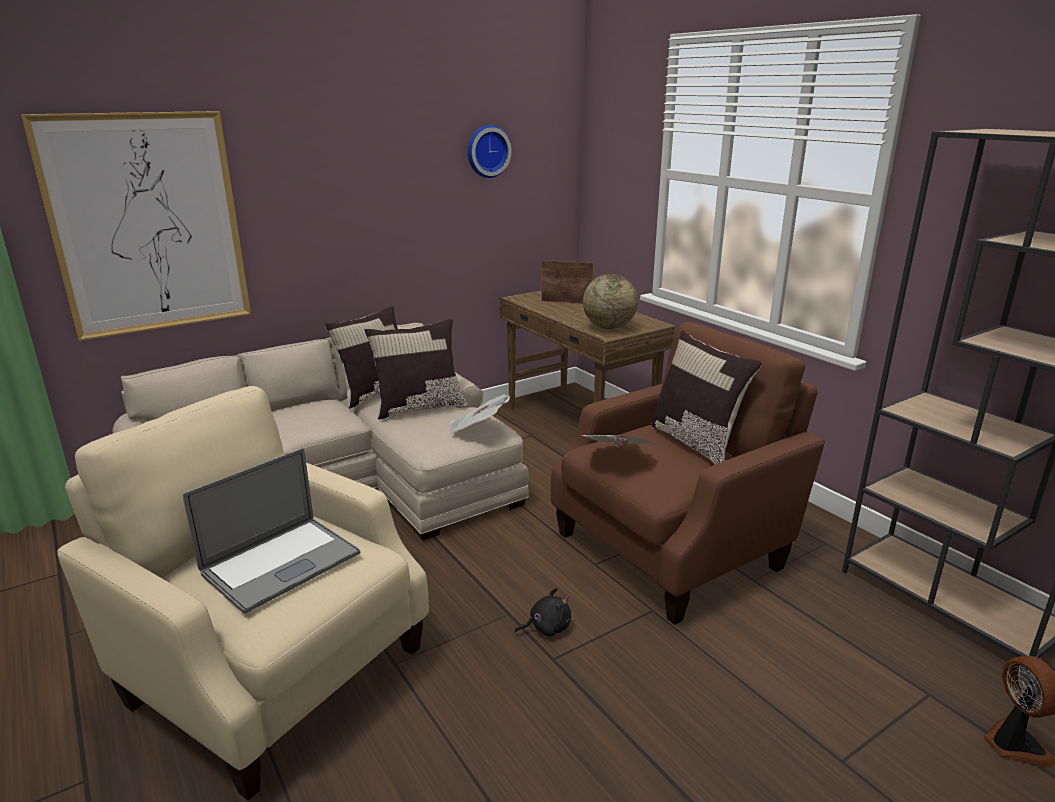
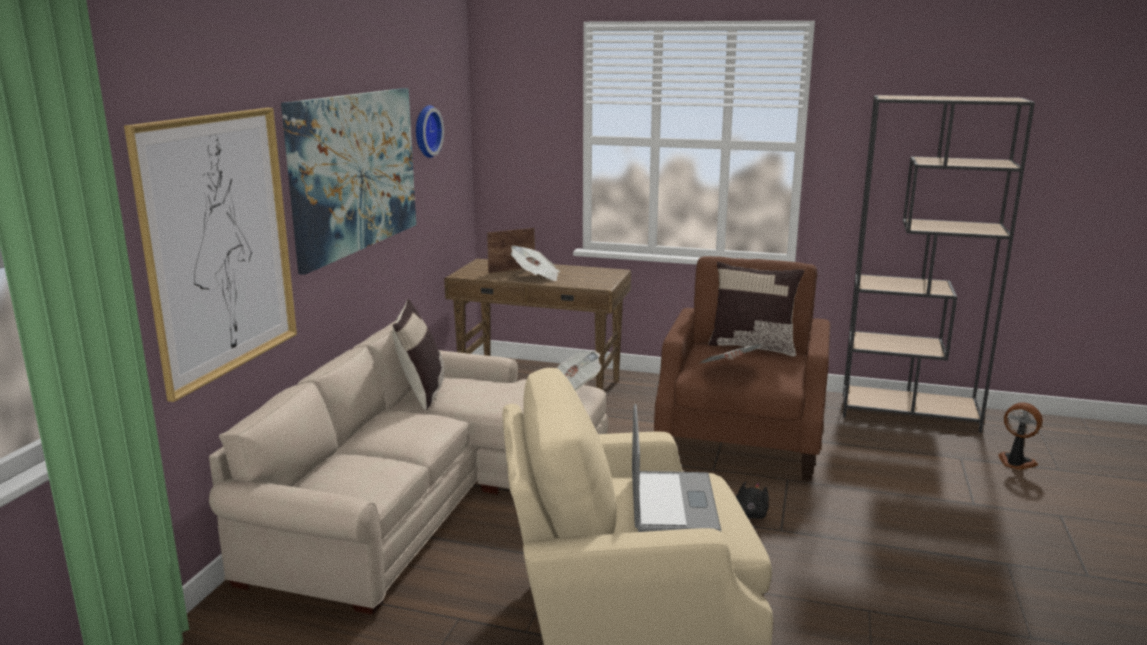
camera: 40 degrees left, 5 degrees down
pillow [365,319,467,420] -> none
globe [583,274,638,329] -> none
none -> picture [281,88,416,275]
none -> newspaper [511,245,560,281]

